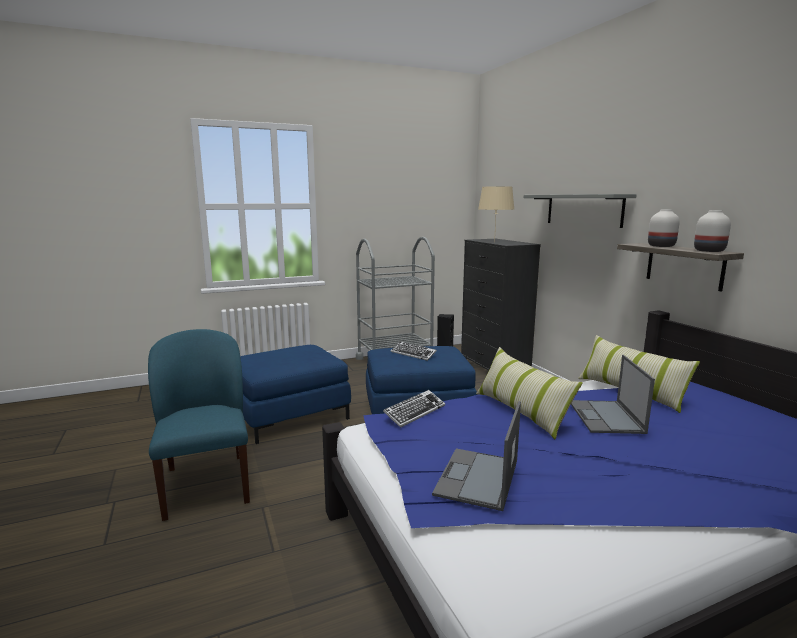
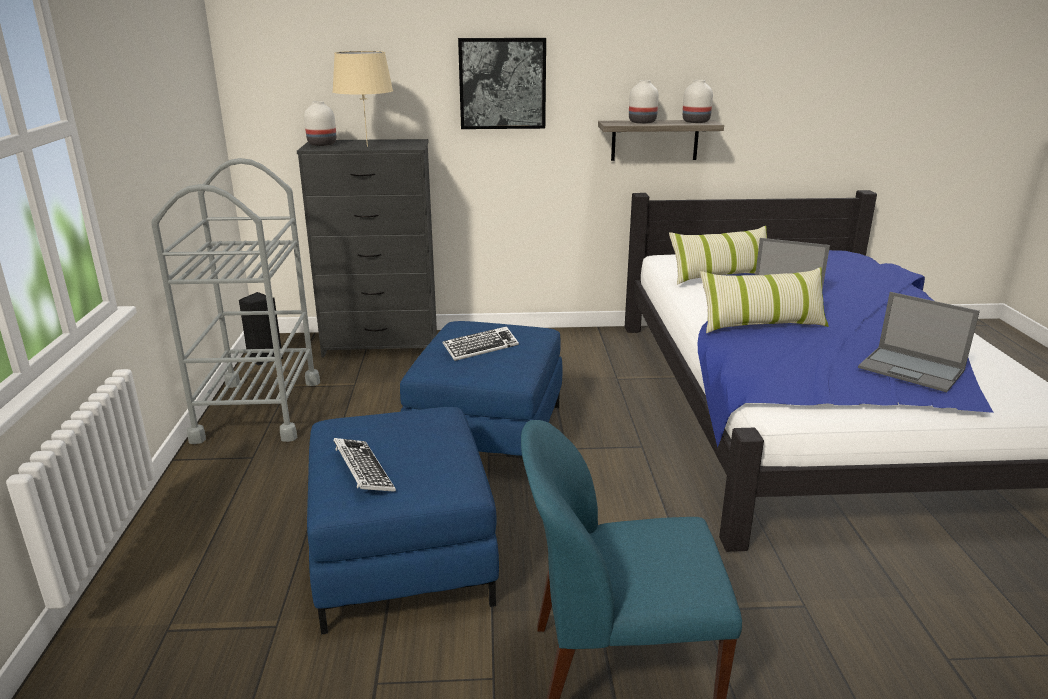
camera: 70 degrees left, 10 degrees up
keyboard [383,390,445,428] -> keyboard moved to [334,438,396,492]
grey shelf [524,194,637,228] -> picture [458,38,546,129]
none -> white vase [304,101,336,146]

